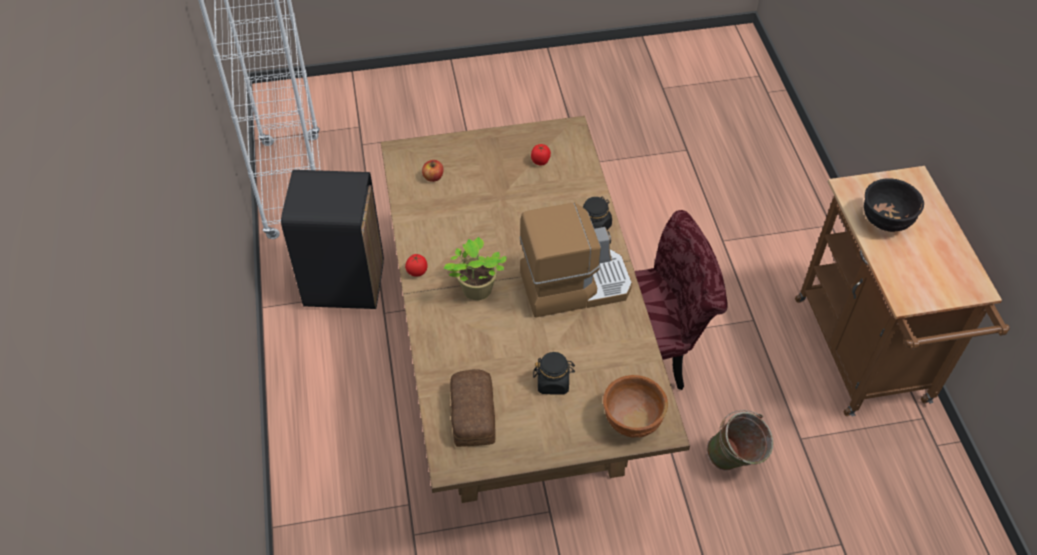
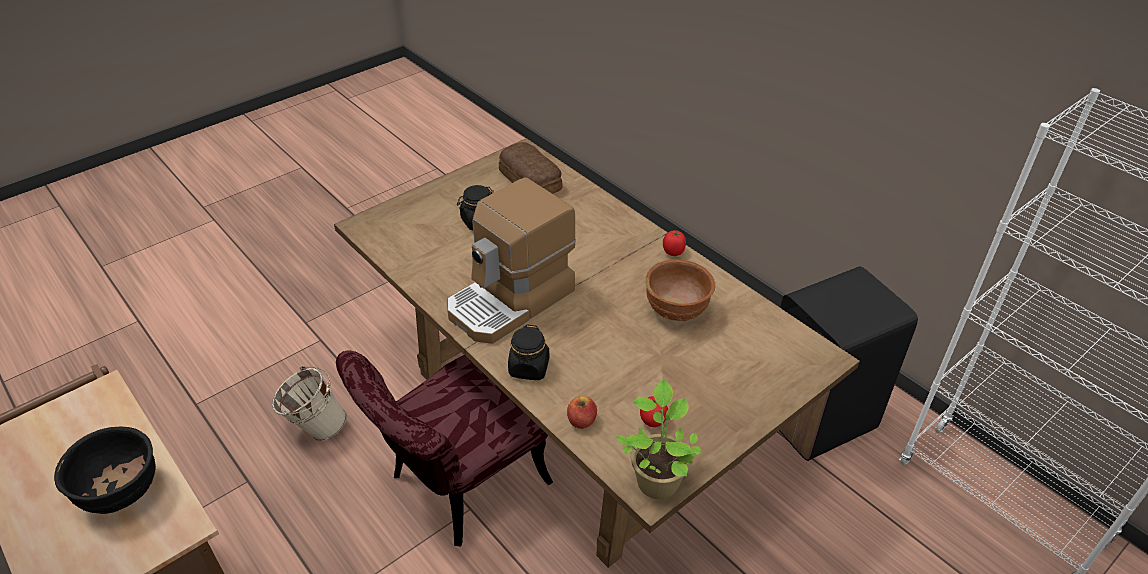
camera: 150 degrees right, 10 degrees down
apple [422,160,444,182] -> apple moved to [567,396,597,429]
potted plant [443,237,507,300] -> potted plant moved to [616,379,702,499]
brown bowl [603,375,668,438] -> brown bowl moved to [645,260,715,321]
green bucket [707,410,773,470] -> beige bucket [272,366,347,441]

